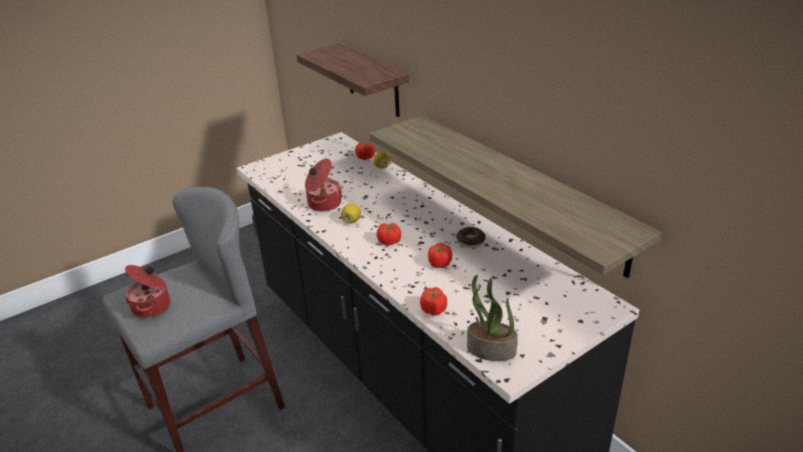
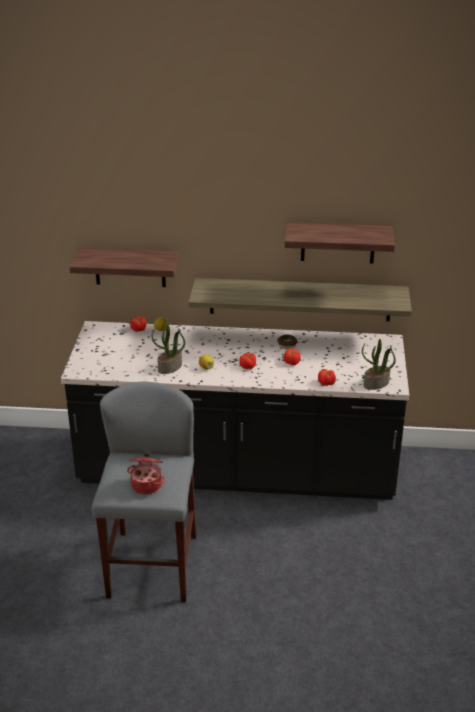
camera: 50 degrees left, 0 degrees up
cooking pot [305,158,342,211] -> potted plant [152,323,185,374]
none -> shelf [285,222,395,264]

